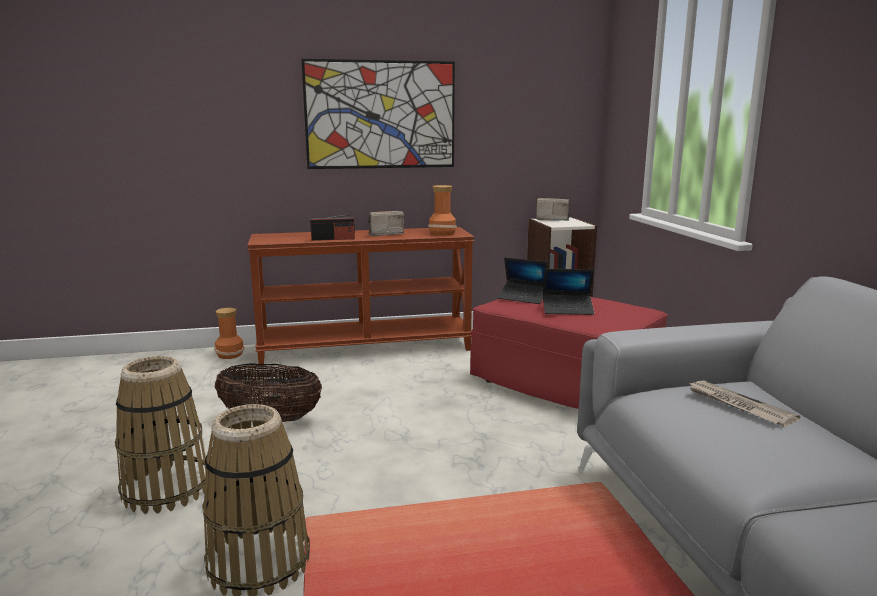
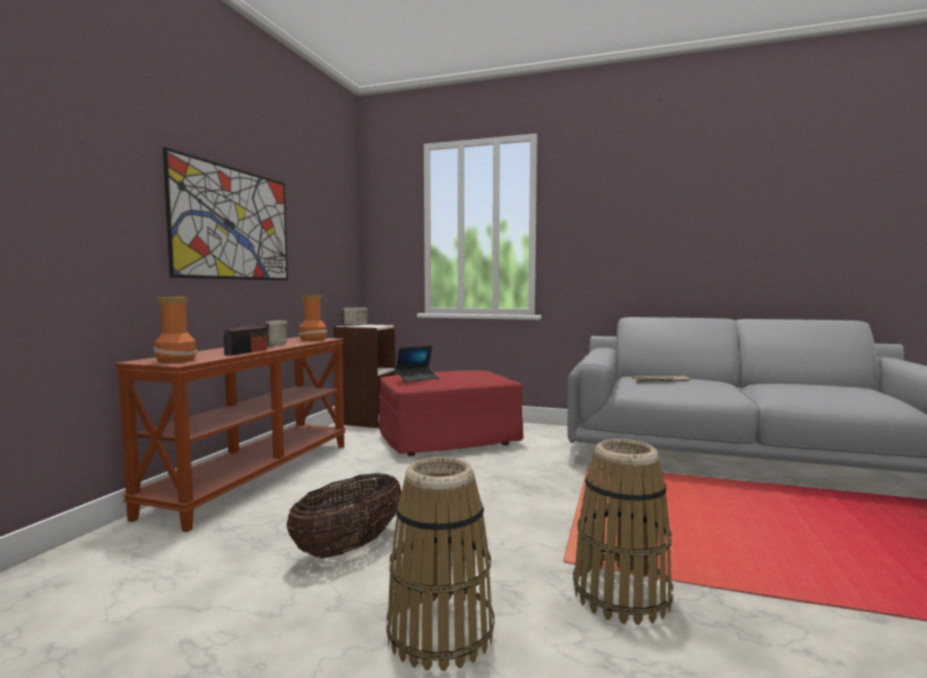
camera: 60 degrees left, 10 degrees down
vase [214,308,244,359] -> vase moved to [154,297,197,363]
laptop [543,269,594,315] -> none

